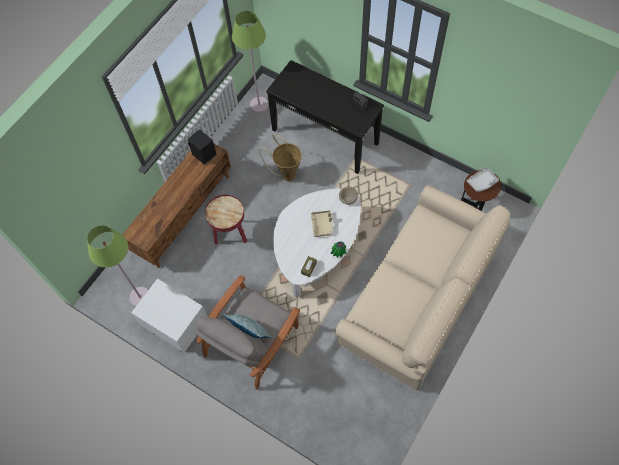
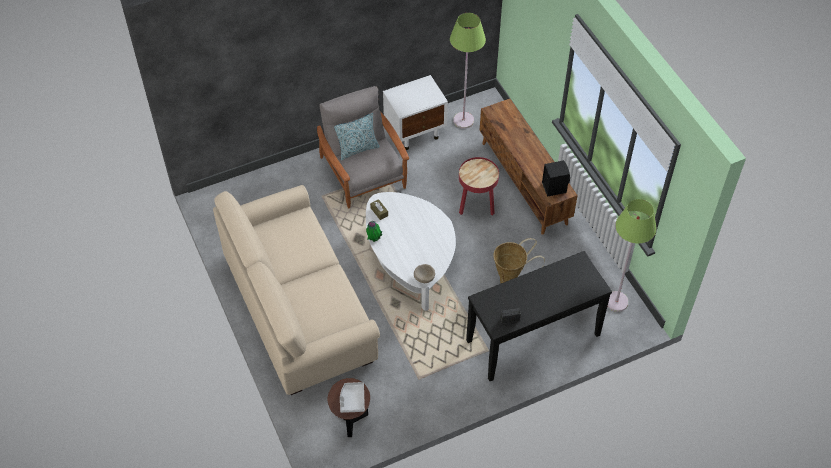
camera: 120 degrees right, 10 degrees down
beige tray [311,210,333,237] -> none

